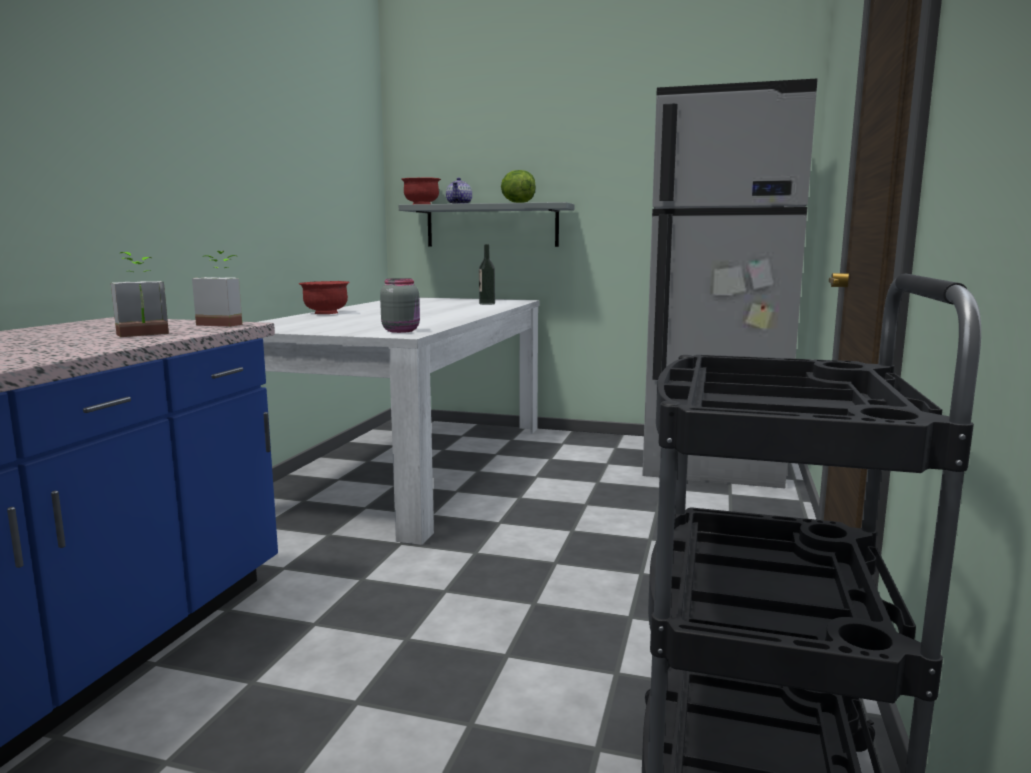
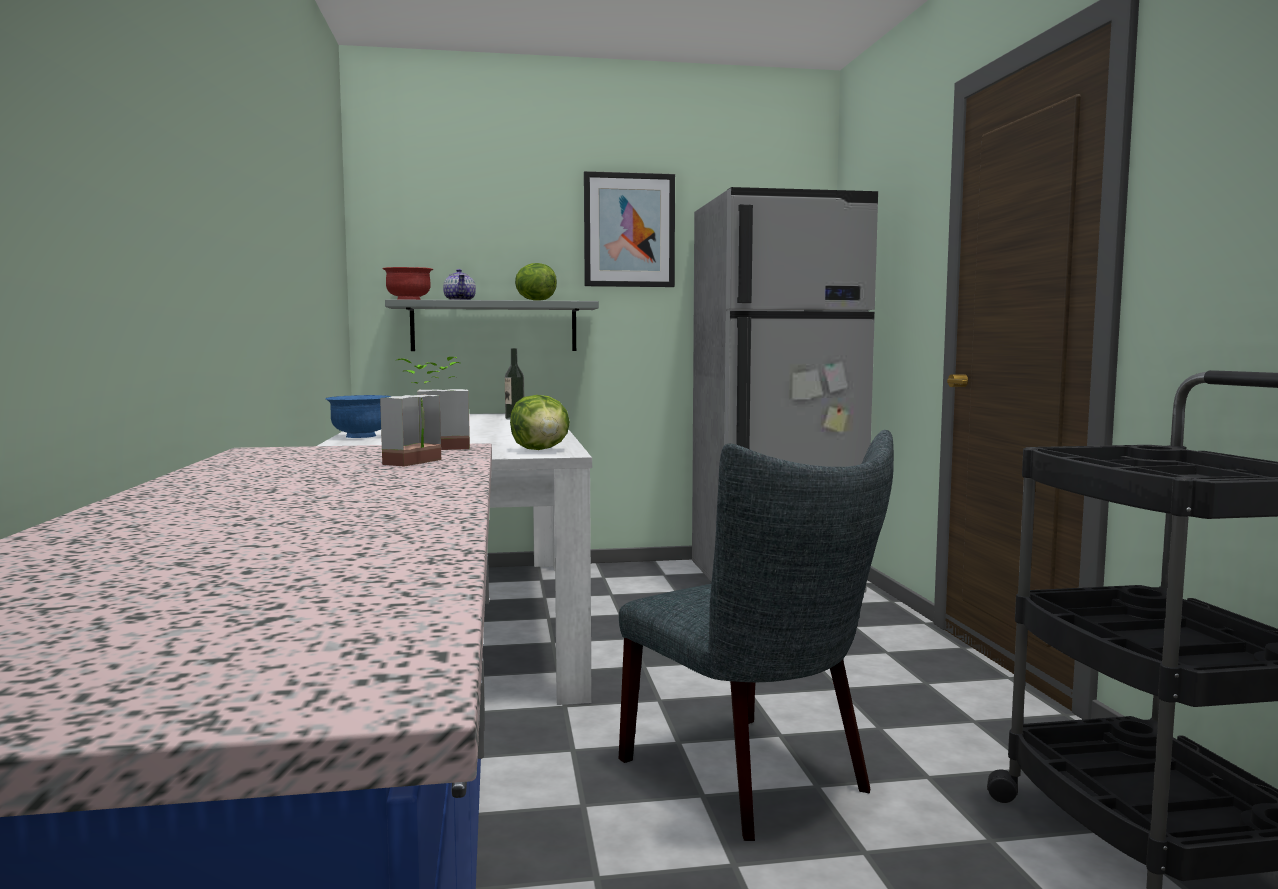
camera: 25 degrees left, 5 degrees down
red bowl [299,281,350,314] -> blue bowl [326,395,392,438]
grey jar [380,278,420,333] -> lettuce [510,395,570,450]
none -> picture [584,171,675,287]
none -> grey chair [619,430,894,841]

